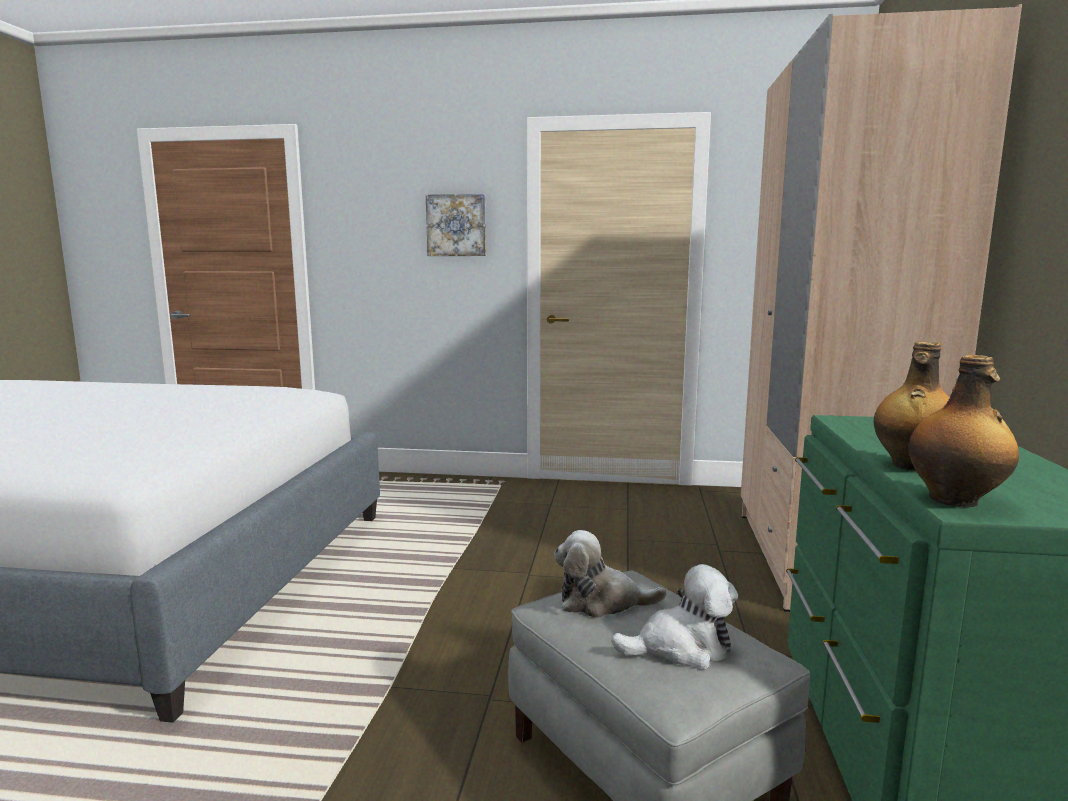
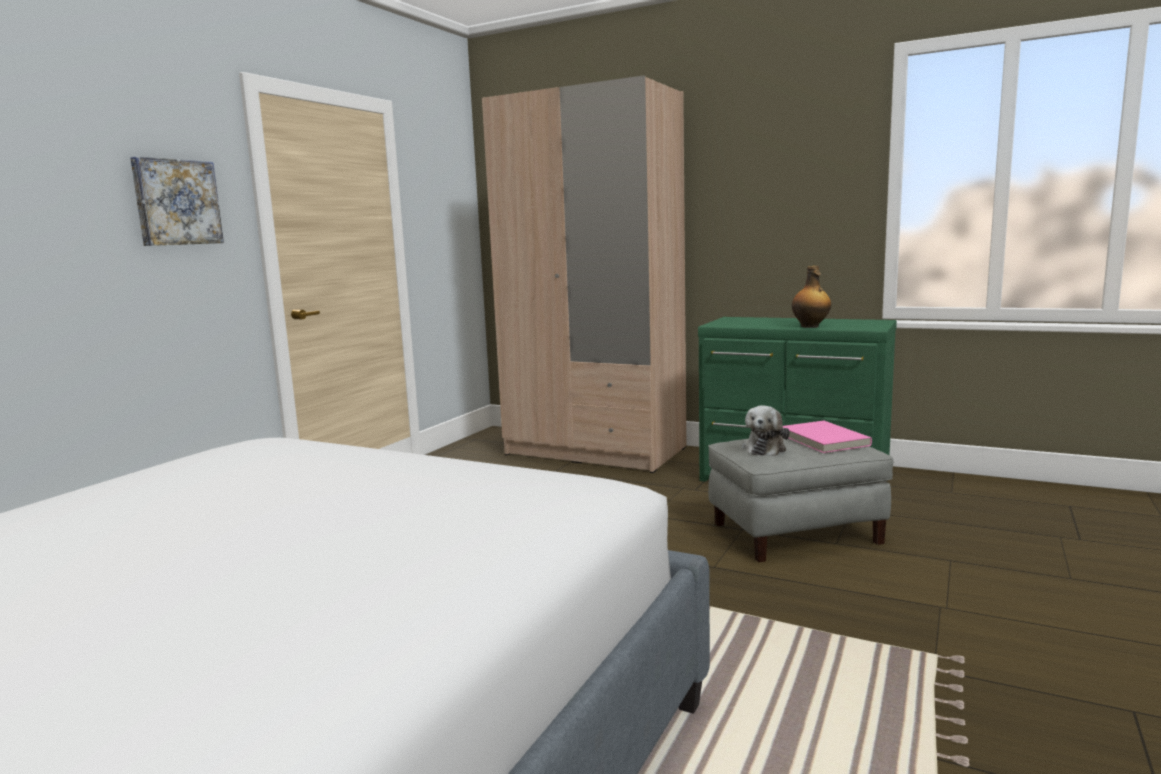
camera: 70 degrees left, 0 degrees up
plush toy [611,564,738,670] -> pink book [783,421,872,453]
bottle [908,355,1019,507] -> none

